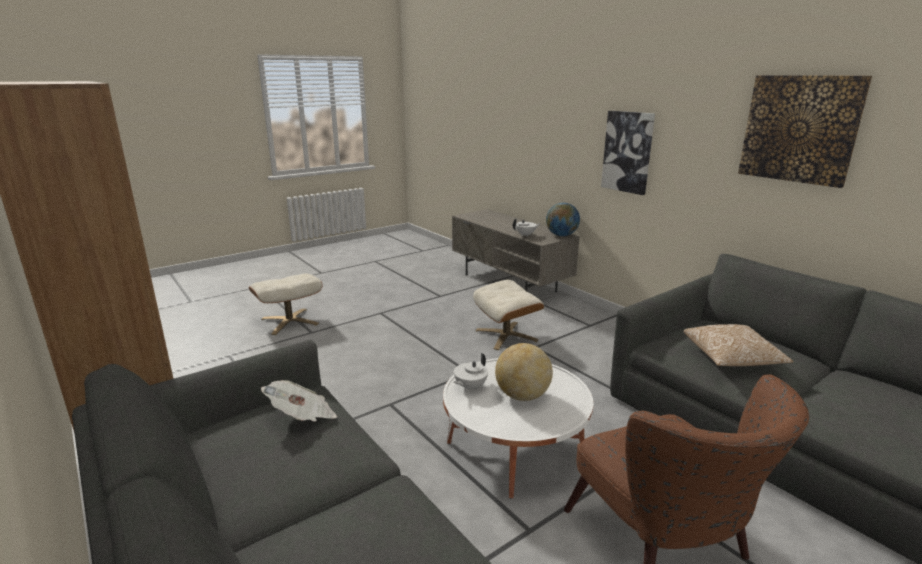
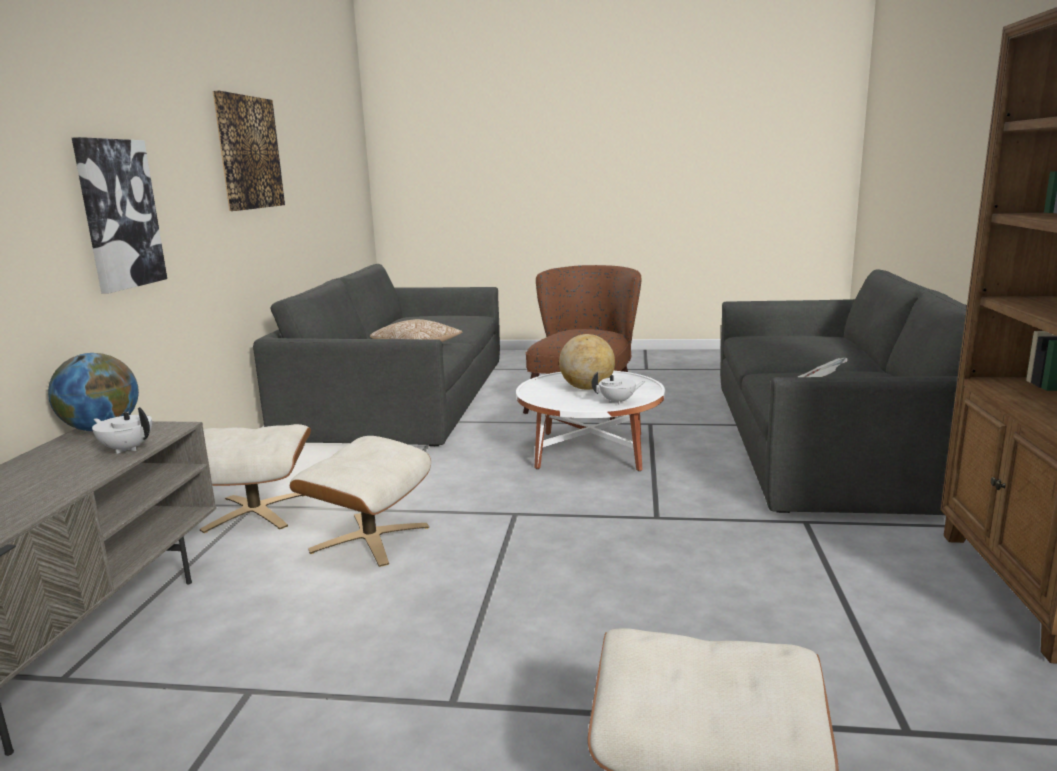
camera: 135 degrees left, 5 degrees down
none -> beige ottoman [200,424,311,533]

